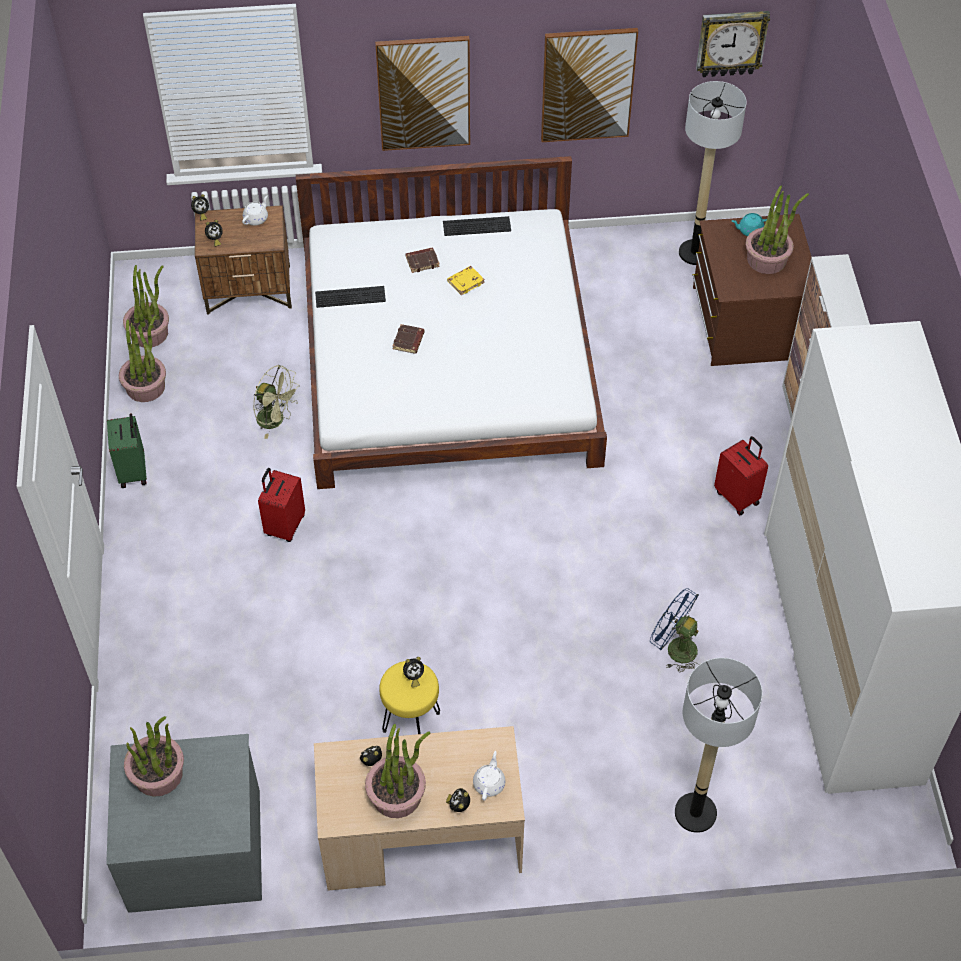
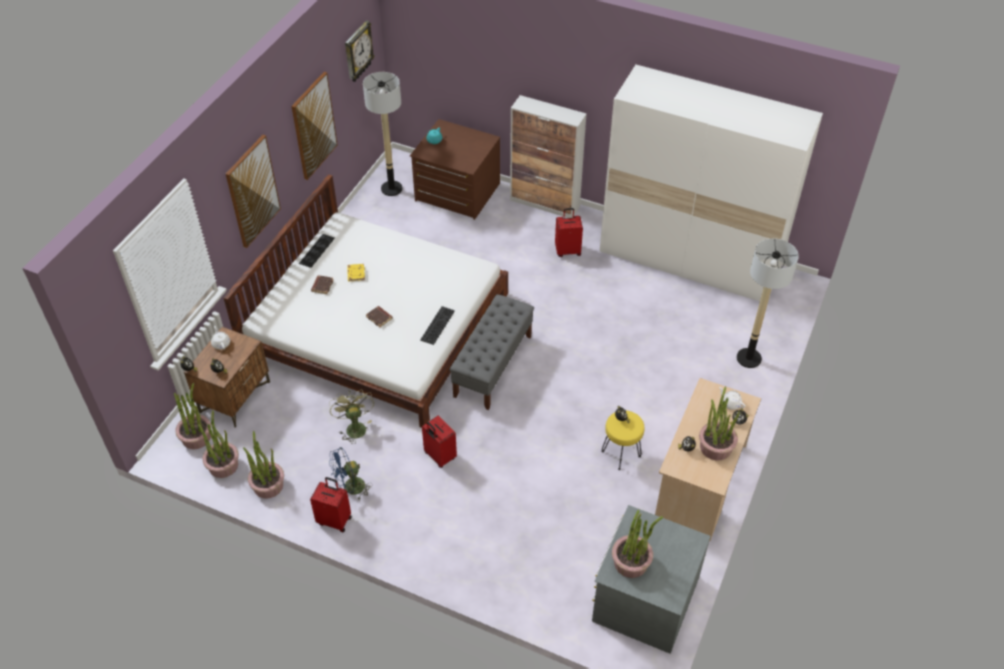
camera: 60 degrees left, 5 degrees down
green suitcase [107,413,147,488] -> red suitcase [310,477,352,532]
green fan [253,365,300,439] -> green fan turned 75 degrees counterclockwise [329,390,374,443]
keyboard [315,286,386,308] -> keyboard moved to [420,306,455,345]
blue fan [650,588,699,672] -> blue fan moved to [329,447,372,500]
potted plant [746,186,809,274] -> potted plant moved to [174,383,211,449]
none -> grey bench [449,294,534,410]

